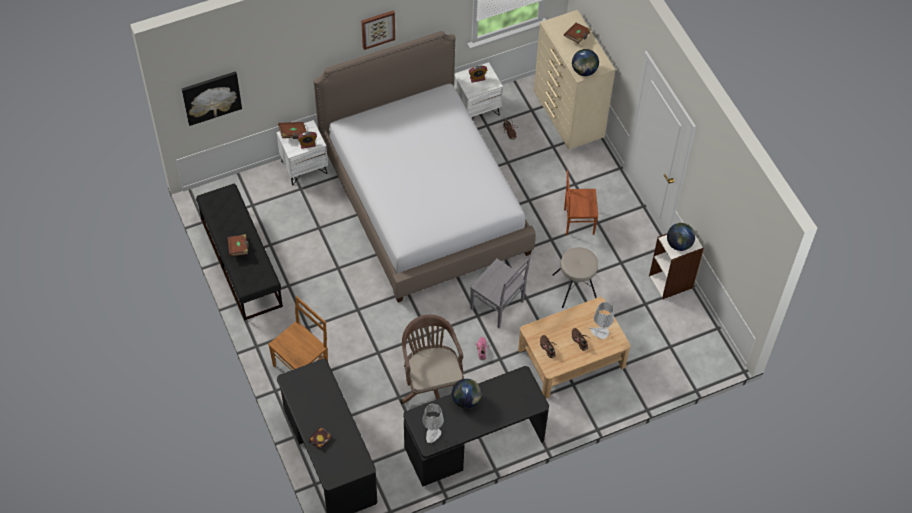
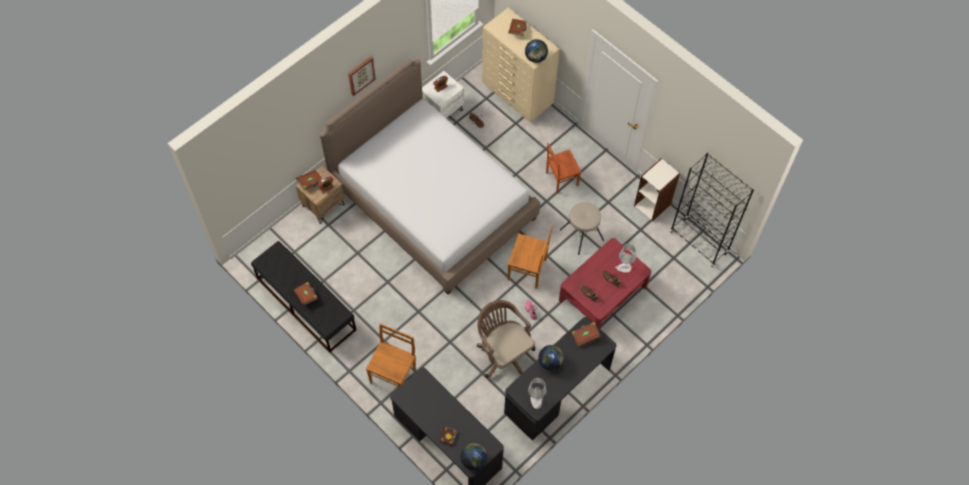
camera: 20 degrees left, 5 degrees up
picture [182,71,242,126] -> none
white nightstand [276,120,328,185] -> brown nightstand [296,165,345,224]
grey chair [470,256,531,328] -> brown chair [508,226,553,289]
beige coffee table [518,297,630,398] -> red coffee table [559,238,652,329]
globe [667,223,695,251] -> globe moved to [461,443,487,470]
none -> brown book [572,322,601,347]
none -> black bookcase [670,153,754,267]

